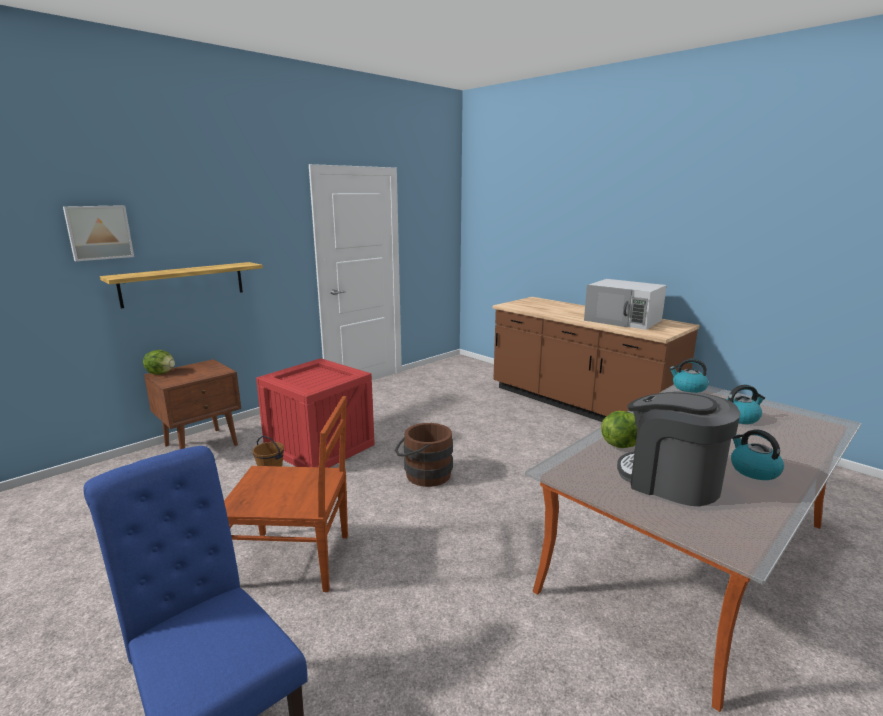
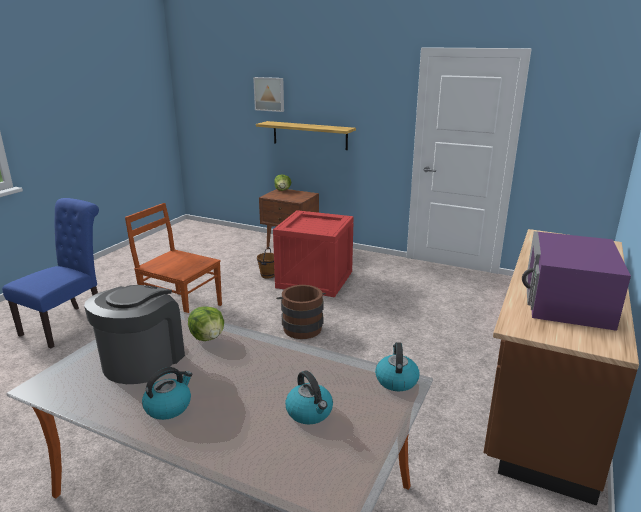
camera: 70 degrees right, 5 degrees up
brown chair [224,396,348,592] -> brown chair turned 135 degrees clockwise [125,203,222,313]
white microwave [584,279,667,330] -> purple microwave [522,231,631,331]

